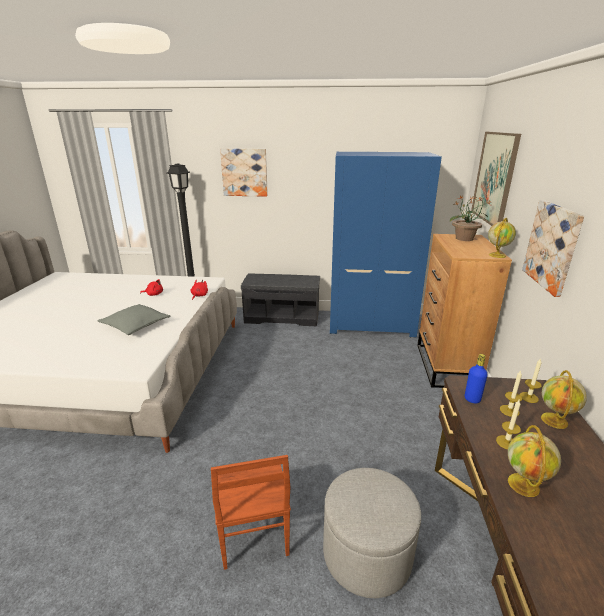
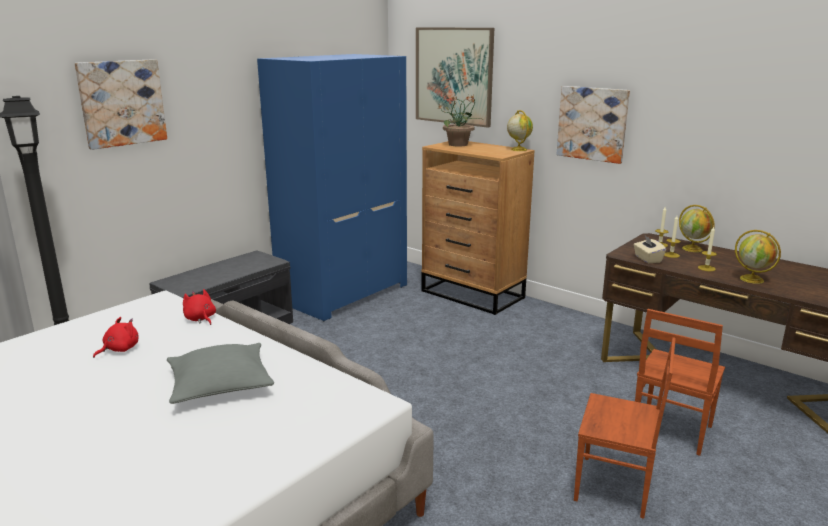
camera: 55 degrees left, 5 degrees down
grey ottoman [323,468,421,598] -> brown chair [635,309,725,456]
blue bottle [465,354,488,404] -> beige tissue box [634,236,666,263]

